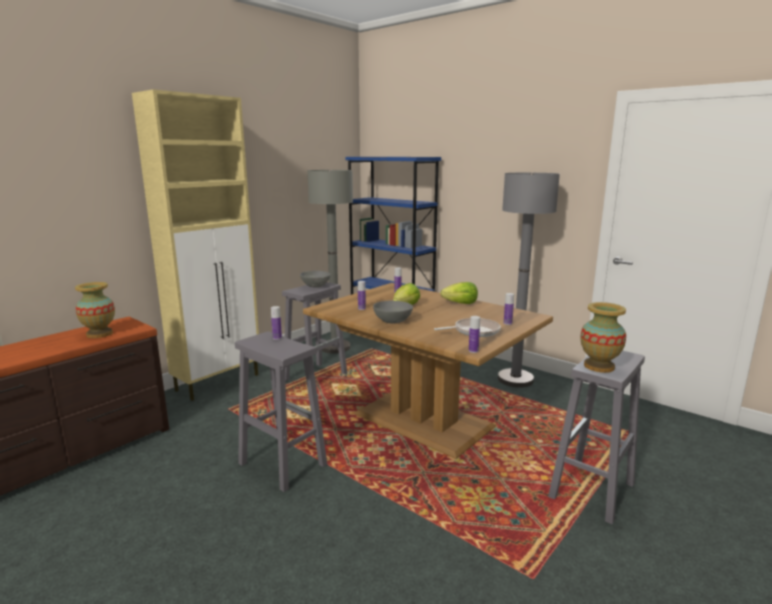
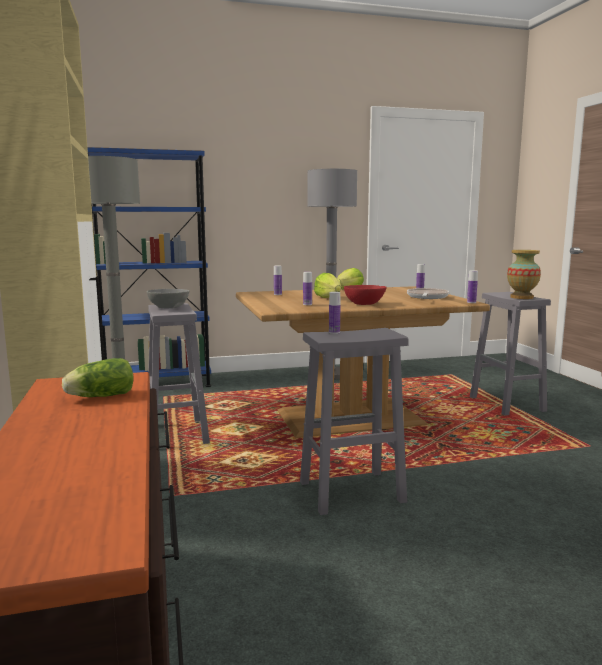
camera: 55 degrees left, 5 degrees down
vase [75,282,115,338] -> lettuce [62,358,133,397]
grey bowl [373,301,413,324] -> red bowl [344,285,387,305]

